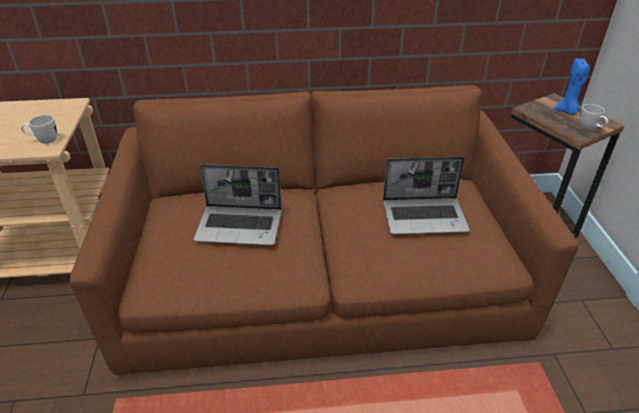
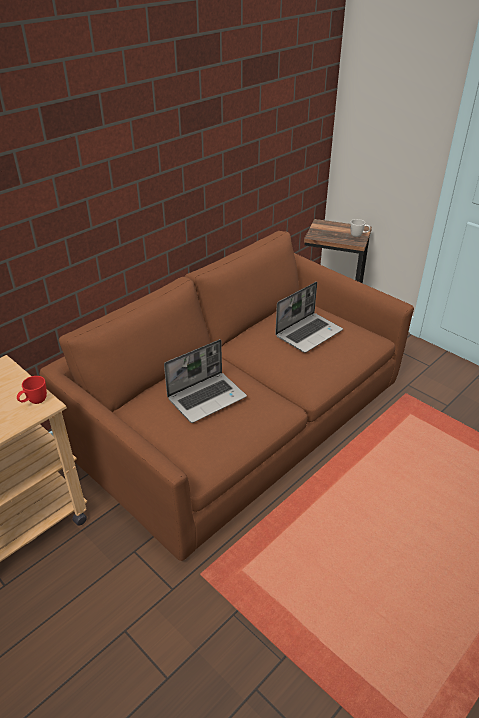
camera: 40 degrees left, 0 degrees up
white mug [21,115,57,144] -> red mug [17,376,47,404]
blue candle [554,58,590,115] -> none

